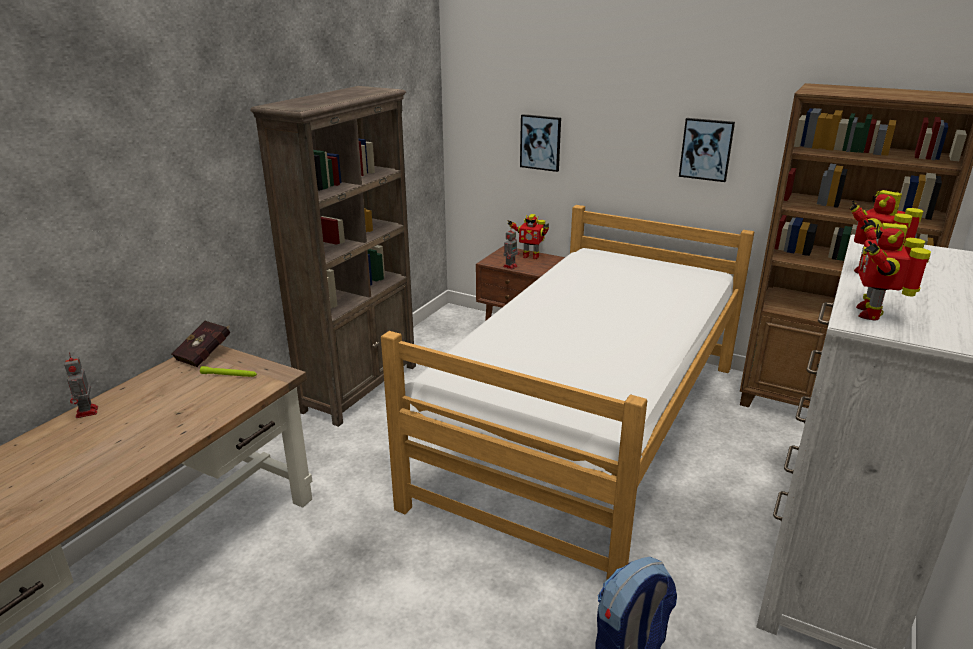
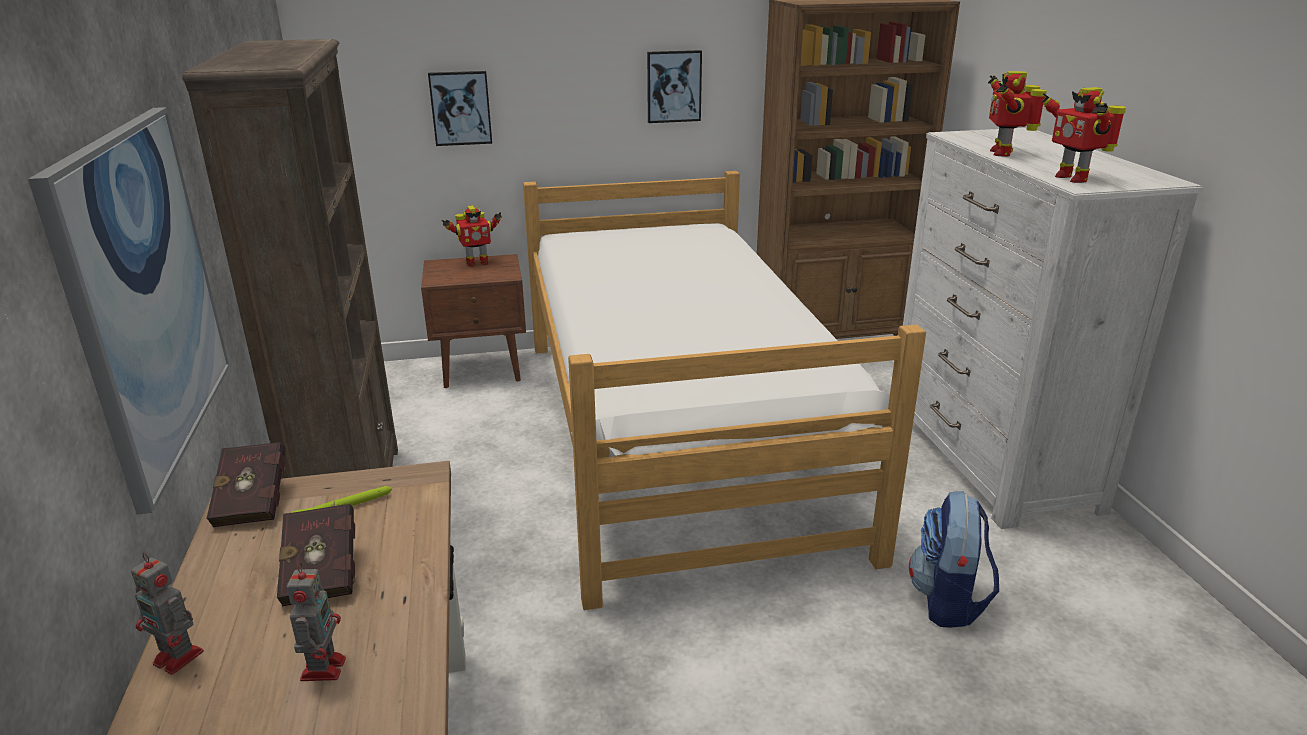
camera: 40 degrees left, 0 degrees up
toy robot [503,227,520,269] -> toy robot moved to [287,562,346,681]
none -> picture [28,107,230,515]
none -> red book [277,501,355,607]

